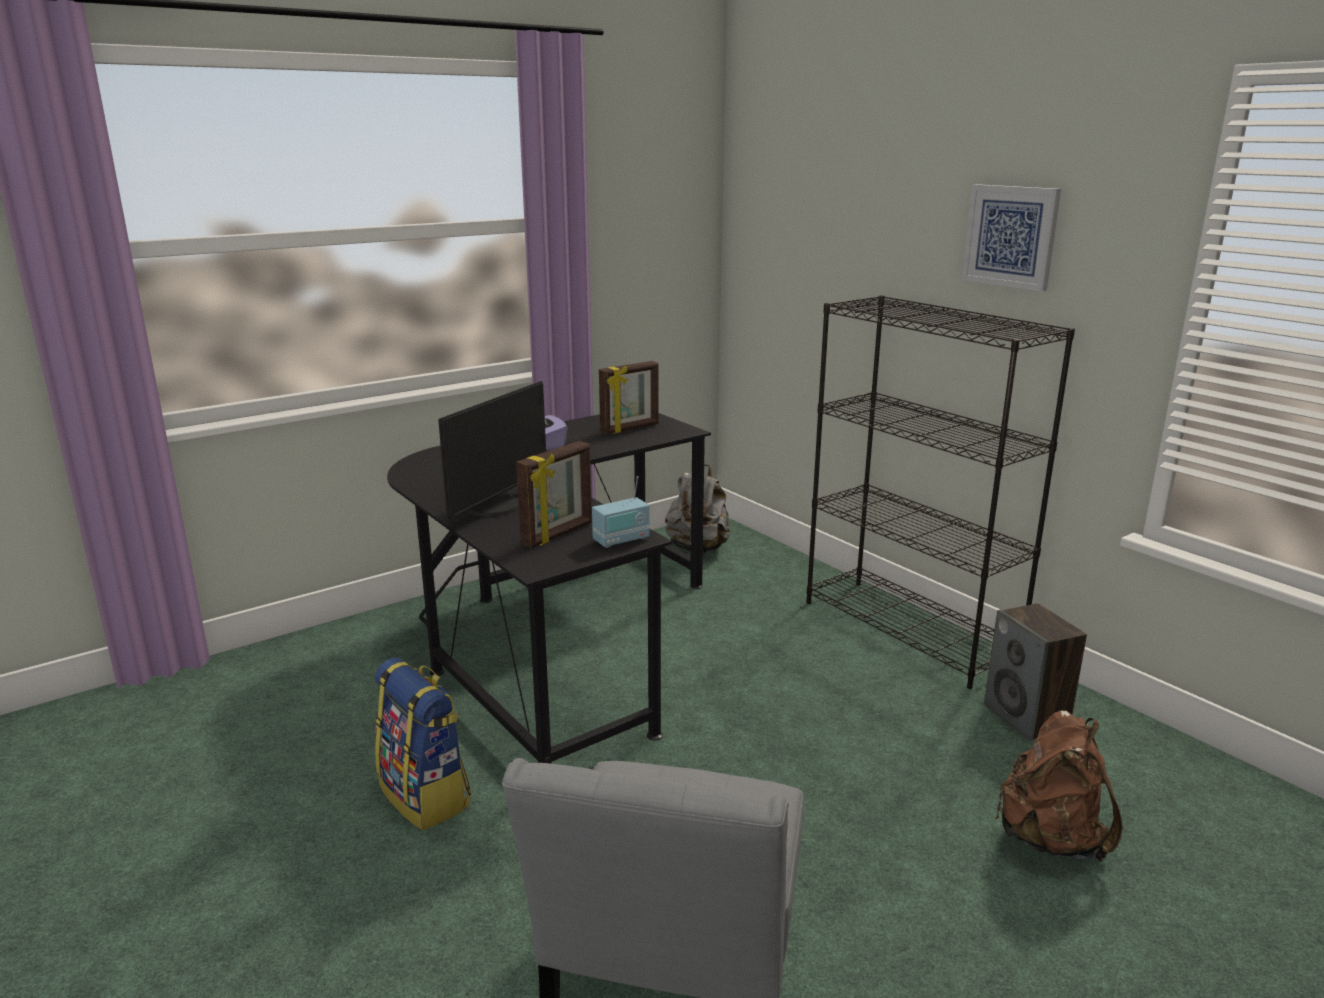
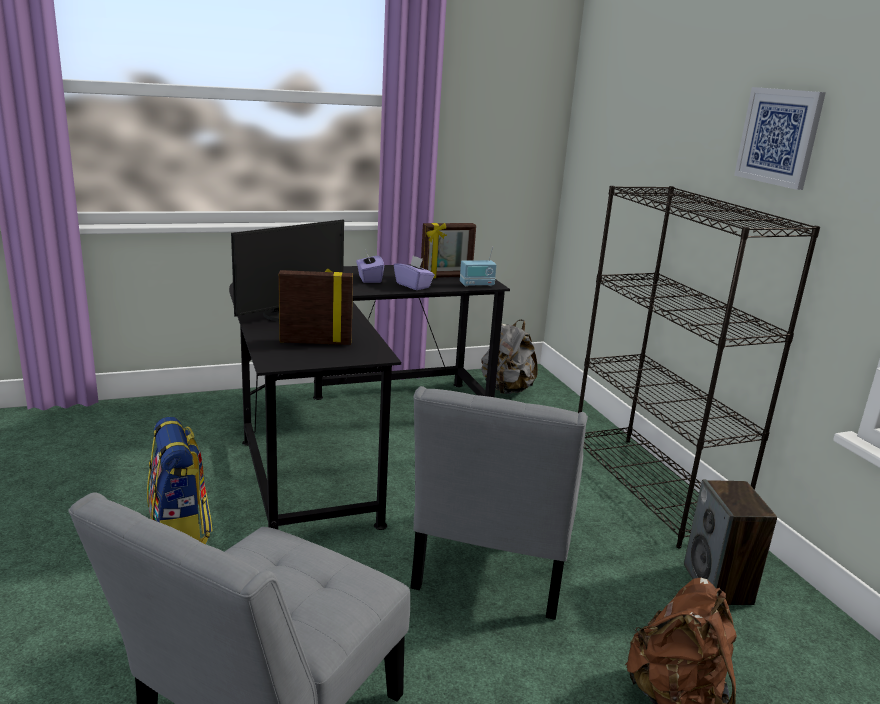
camera: 15 degrees right, 0 degrees up
picture frame [516,441,592,548] -> picture frame turned 150 degrees counterclockwise [278,268,353,345]
radio [592,476,650,548] -> radio moved to [460,246,497,287]
none -> purple tissue box [394,255,435,290]
none -> grey chair [410,386,588,620]

